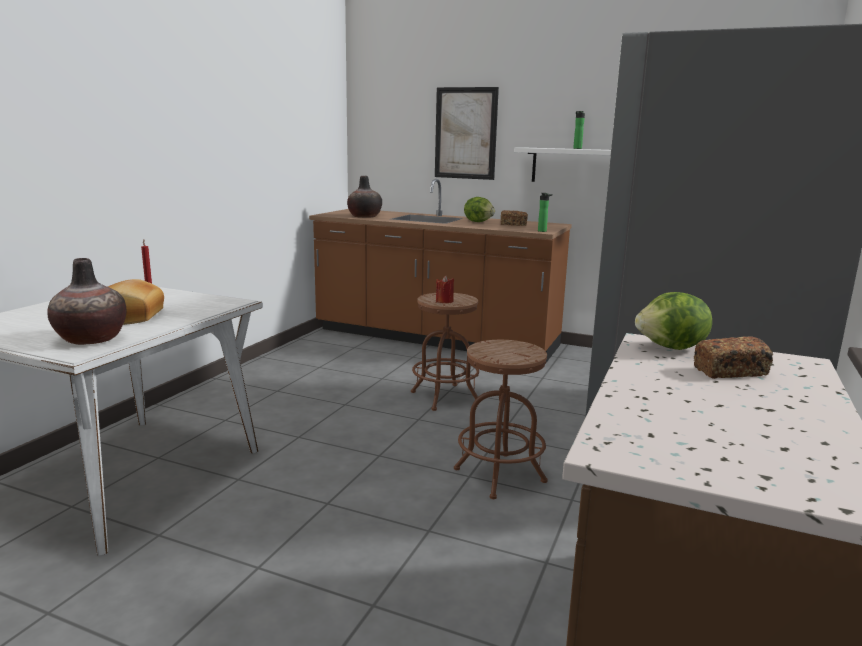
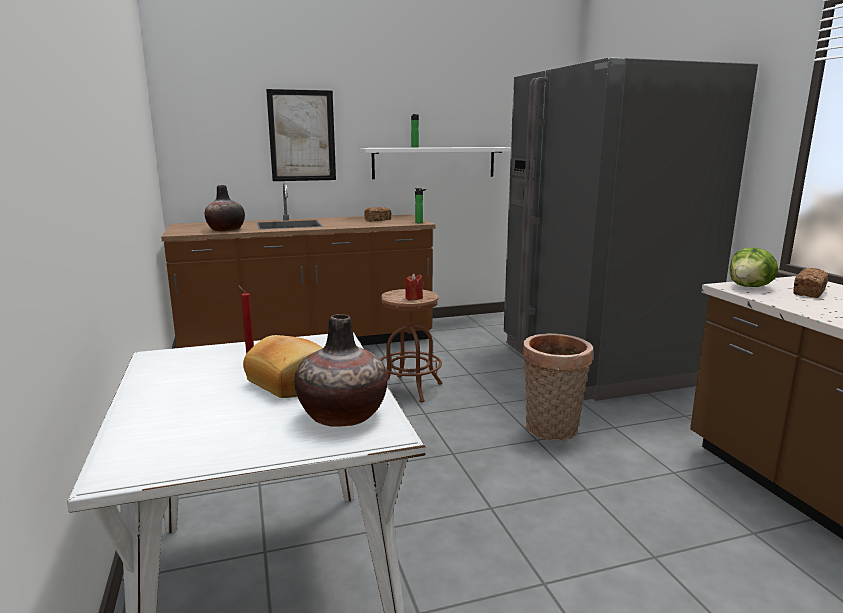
camera: 40 degrees left, 0 degrees up
brown stool [454,340,548,499] -> basket [522,333,593,440]
lettuce [464,197,495,222] -> none

